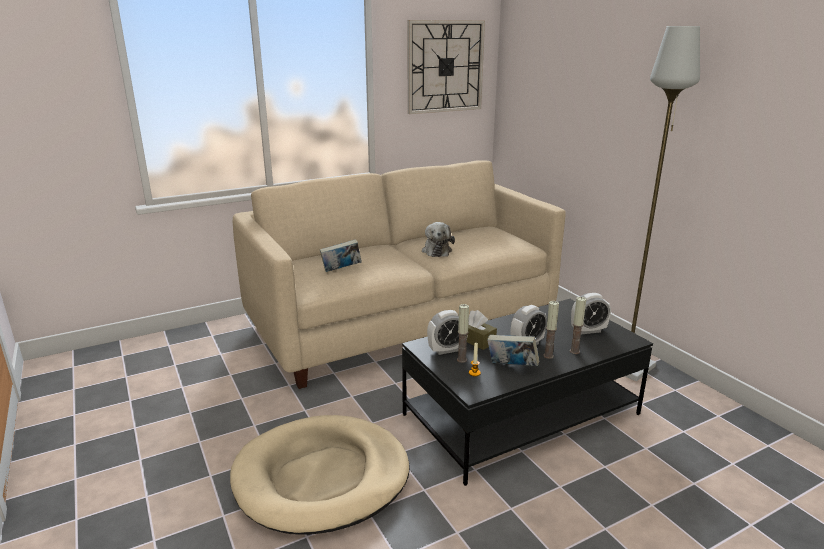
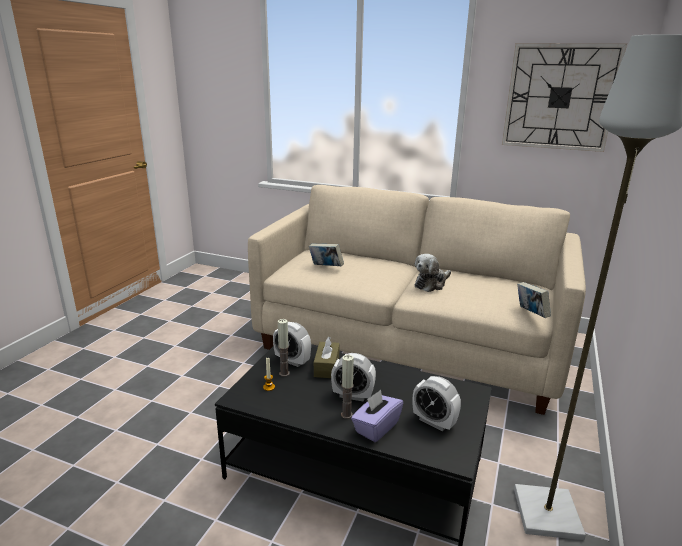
camera: 50 degrees right, 0 degrees up
beige dog bed [230,415,410,535] -> none
book [487,335,539,366] -> book moved to [517,282,551,318]
candle [570,297,586,354] -> purple tissue box [351,389,403,442]

